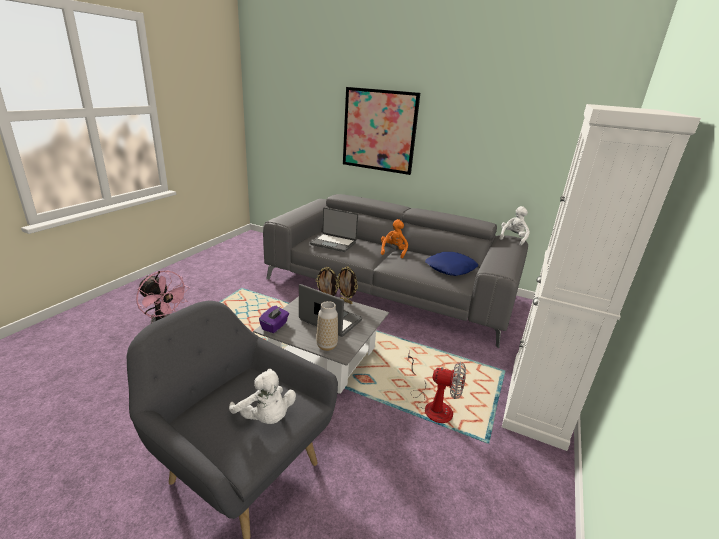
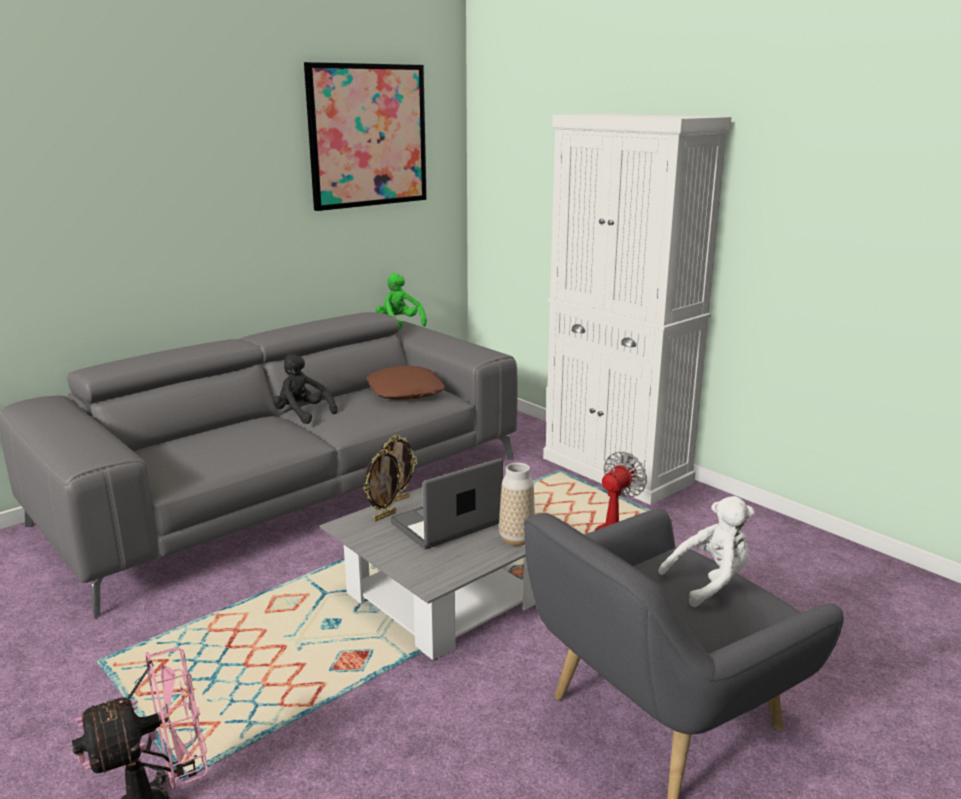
camera: 65 degrees left, 5 degrees down
purple tissue box [259,306,289,333] -> none
laptop [310,207,358,252] -> none
picture [343,87,420,175] -> picture moved to [304,62,427,211]
orange plush toy [381,219,408,258] -> black plush toy [273,354,337,424]
blue pillow [425,252,478,276] -> brown pillow [366,366,445,400]
white plush toy [499,206,530,245] -> green plush toy [376,273,427,330]

